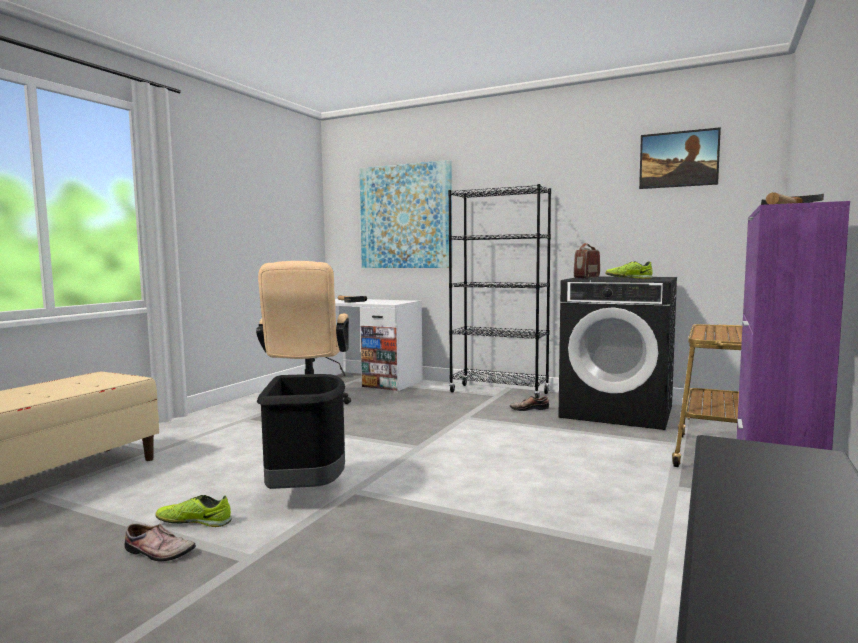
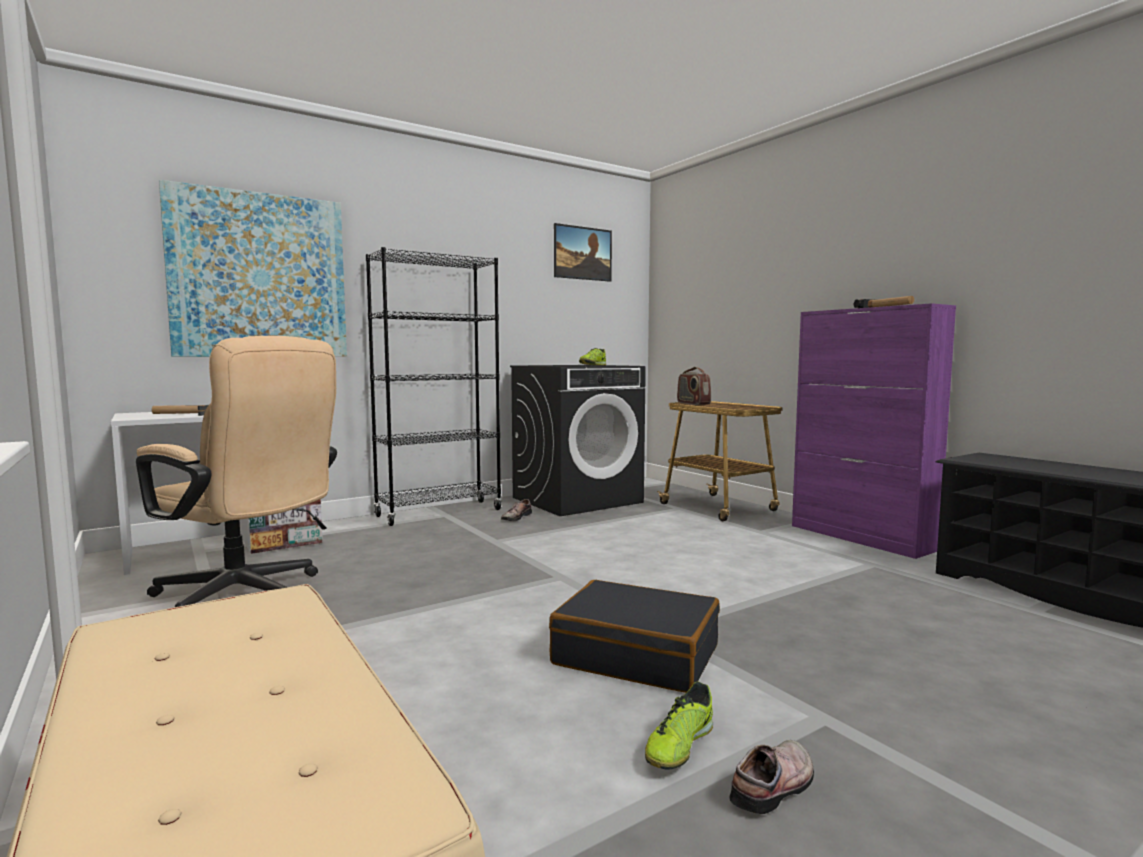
camera: 60 degrees left, 0 degrees up
black trash can [257,374,345,489] -> black suitcase [549,580,720,693]
radio [574,243,600,278] -> radio moved to [677,367,711,405]

